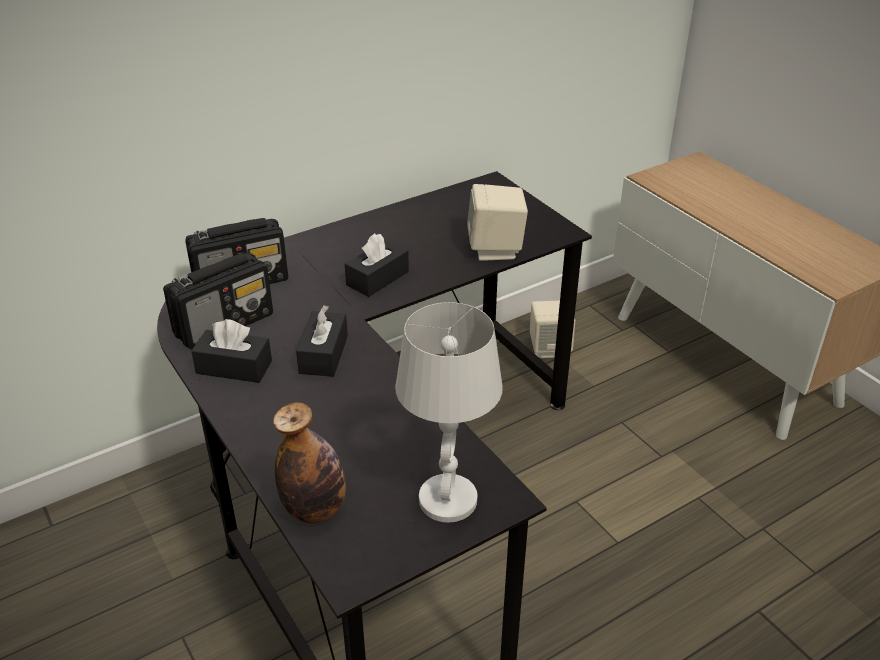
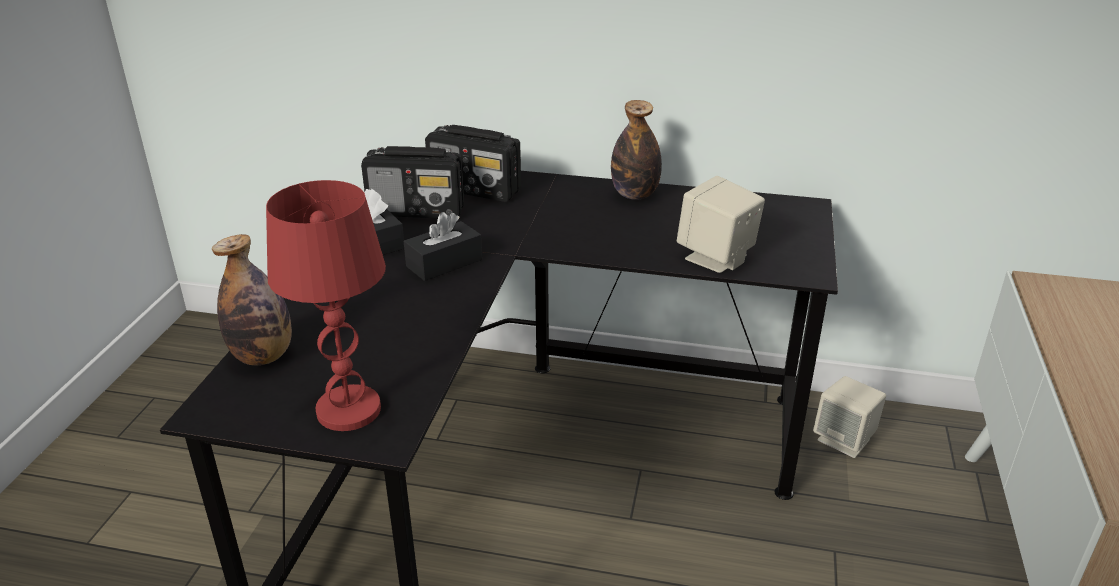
camera: 45 degrees right, 5 degrees down
black tissue box [345,234,409,297] -> none
white table lamp [395,302,503,523] -> red table lamp [266,180,386,431]
none -> bottle [611,100,662,200]

